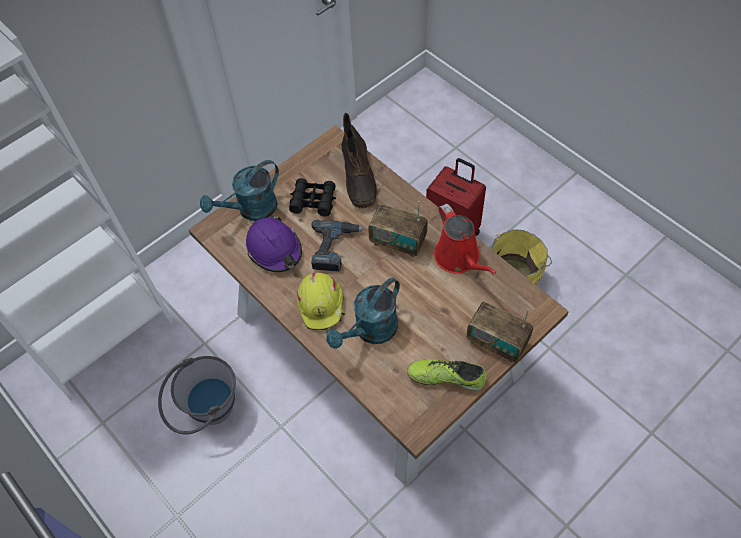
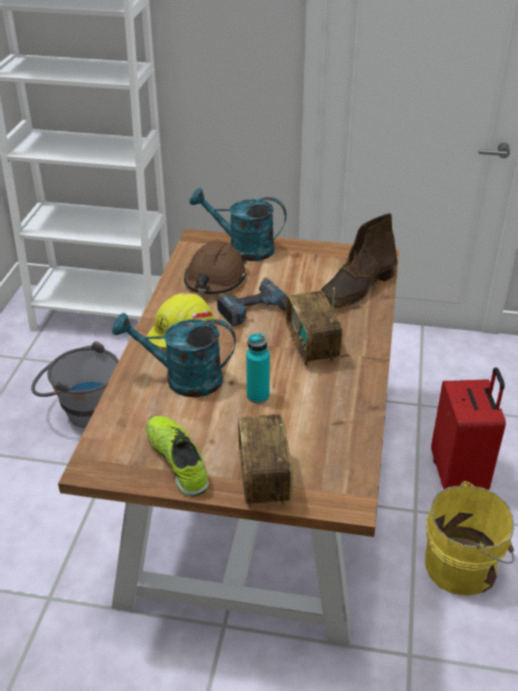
camera: 50 degrees right, 20 degrees down
purple hard hat [246,215,302,272] -> brown hard hat [184,241,247,294]
black binoculars [289,178,336,216] -> none
red watering can [434,204,496,275] -> none
none -> turquoise bottle [246,333,270,404]

